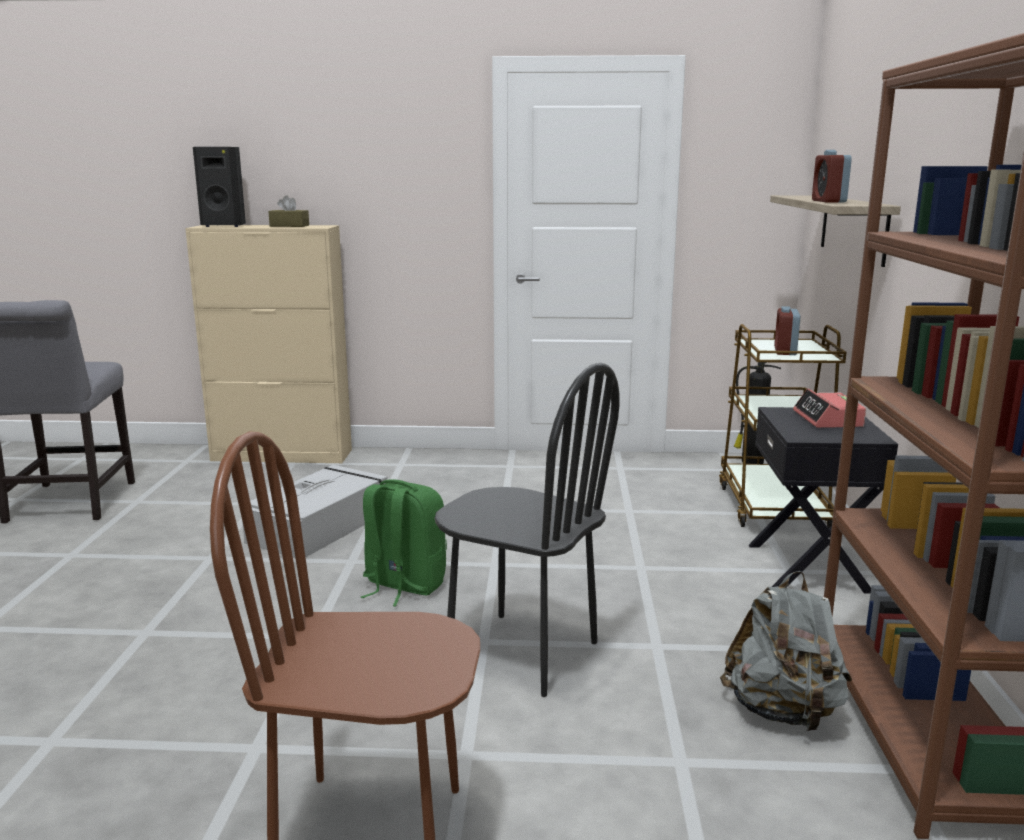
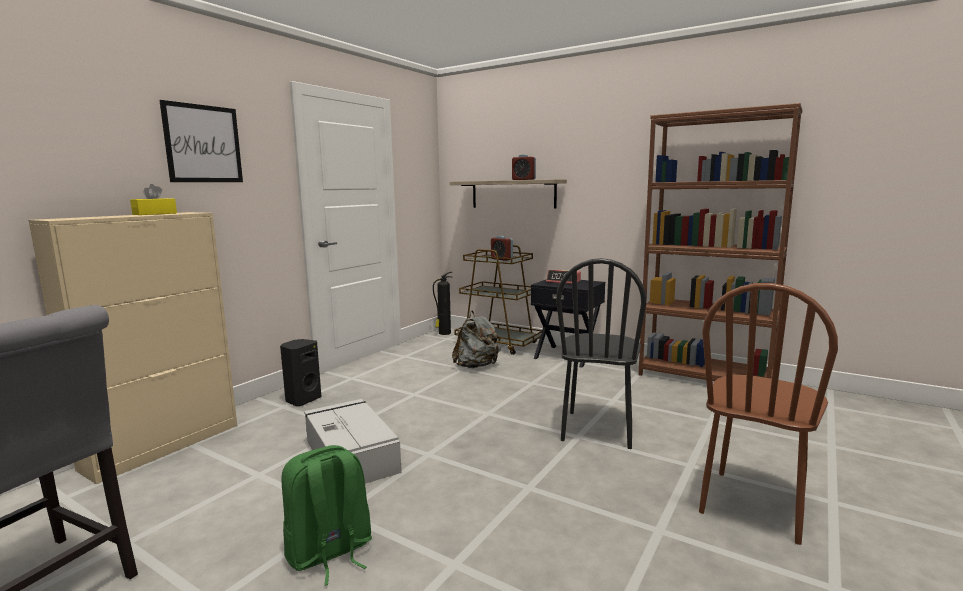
camera: 60 degrees left, 5 degrees down
black speaker [193,147,246,227] -> black speaker moved to [280,339,321,406]
brown tissue box [268,196,309,227] -> yellow tissue box [130,184,177,215]
green backpack [361,479,447,606] -> green backpack moved to [282,445,372,586]
black chair [435,363,619,697] -> black chair turned 135 degrees clockwise [556,258,647,449]
grey backpack [720,571,852,731] -> grey backpack moved to [452,310,501,368]
none -> picture [159,100,243,182]

